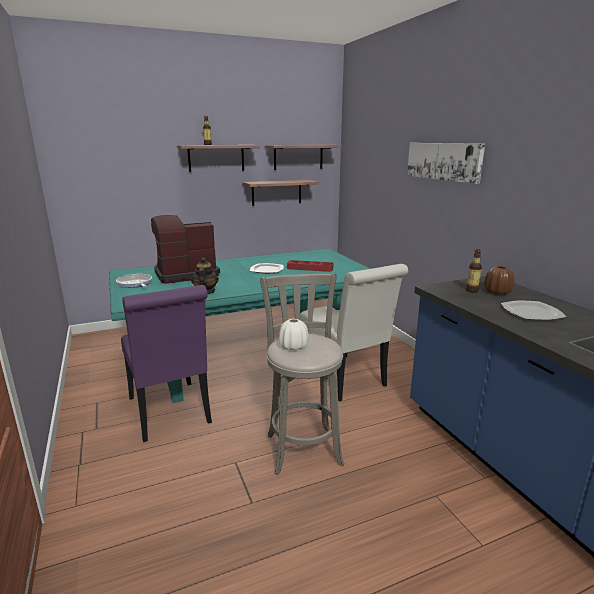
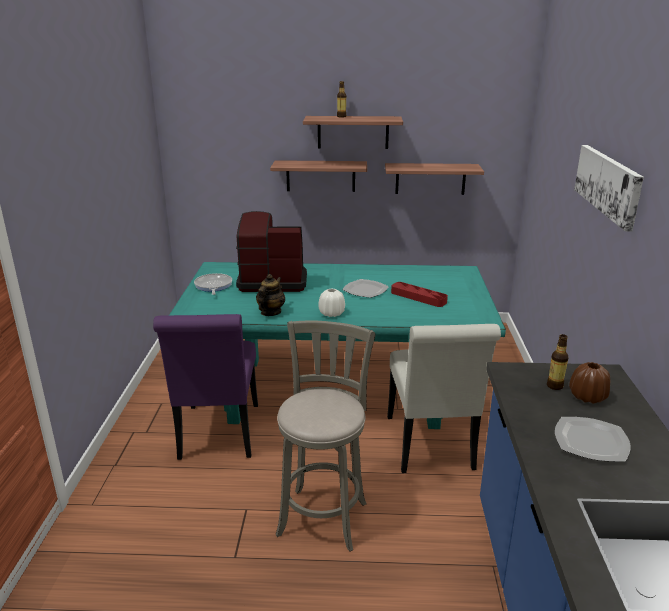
camera: 25 degrees right, 5 degrees up
shelf [265,145,342,170] -> shelf moved to [270,160,367,192]
white vase [279,319,309,351] -> white vase moved to [318,288,345,317]

